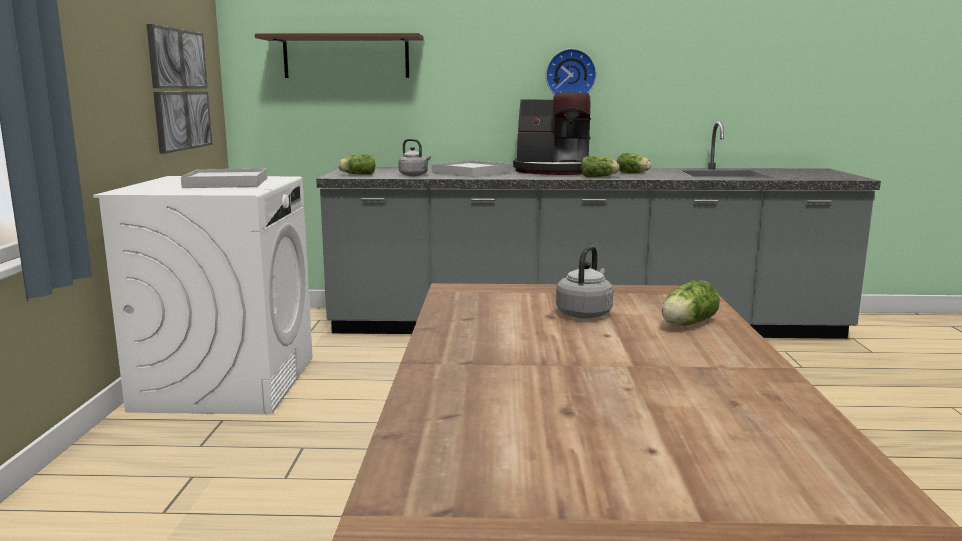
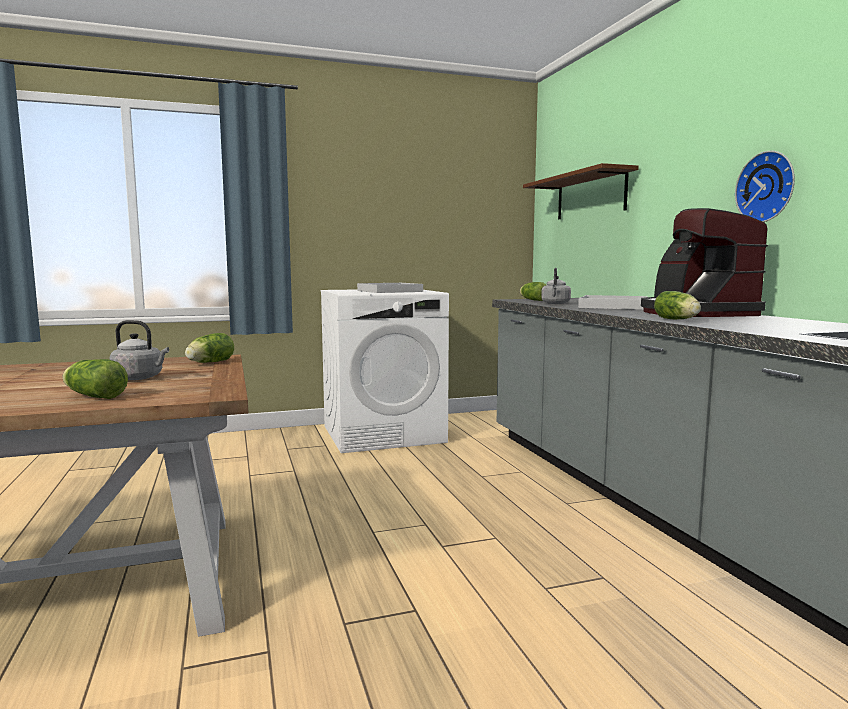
camera: 70 degrees right, 5 degrees down
picture [147,24,212,154] -> none
lettuce [617,153,651,173] -> lettuce moved to [185,333,234,363]

